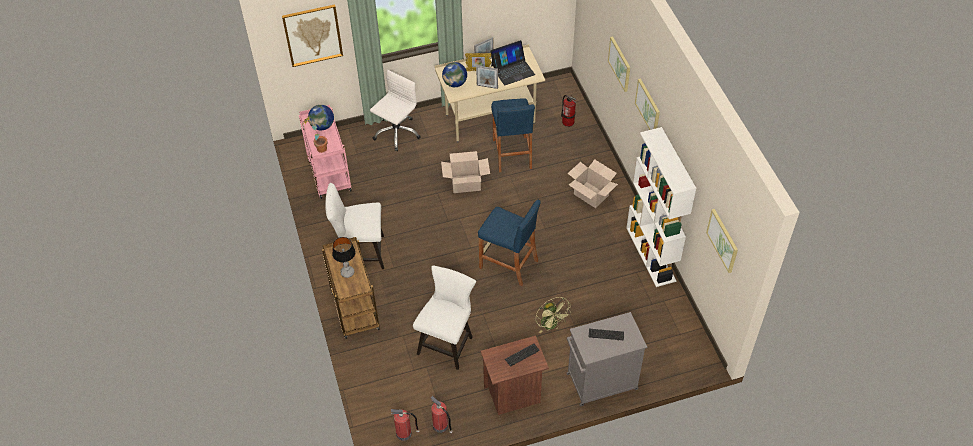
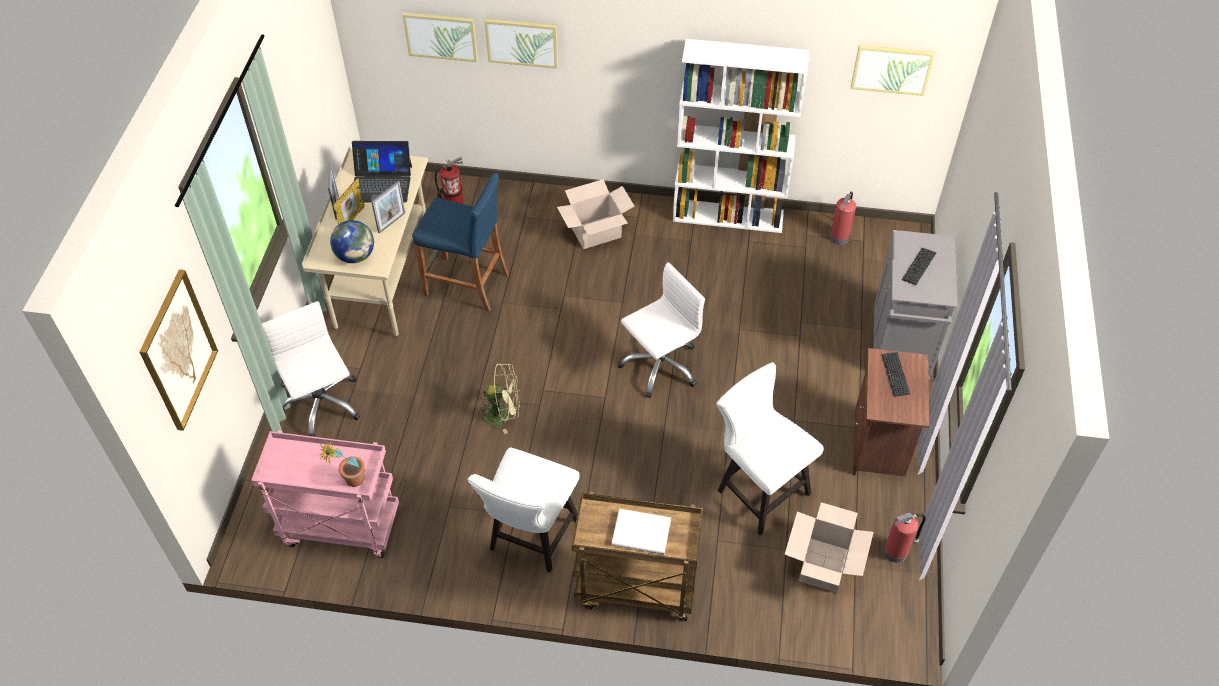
camera: 65 degrees left, 0 degrees up
globe [308,105,334,130] -> none
table lamp [332,237,356,278] -> white book [612,509,671,555]
fire extinguisher [391,409,420,441] -> fire extinguisher moved to [830,191,856,245]
cardboard box [441,151,490,193] -> cardboard box moved to [784,502,874,593]
blue stool [478,200,541,286] -> white office chair [618,262,705,398]
laptop [490,40,535,85] -> laptop turned 90 degrees clockwise [352,141,412,203]
green fan [536,297,571,334] -> green fan moved to [479,363,520,434]
picture [635,78,660,130] -> picture moved to [402,12,478,62]

